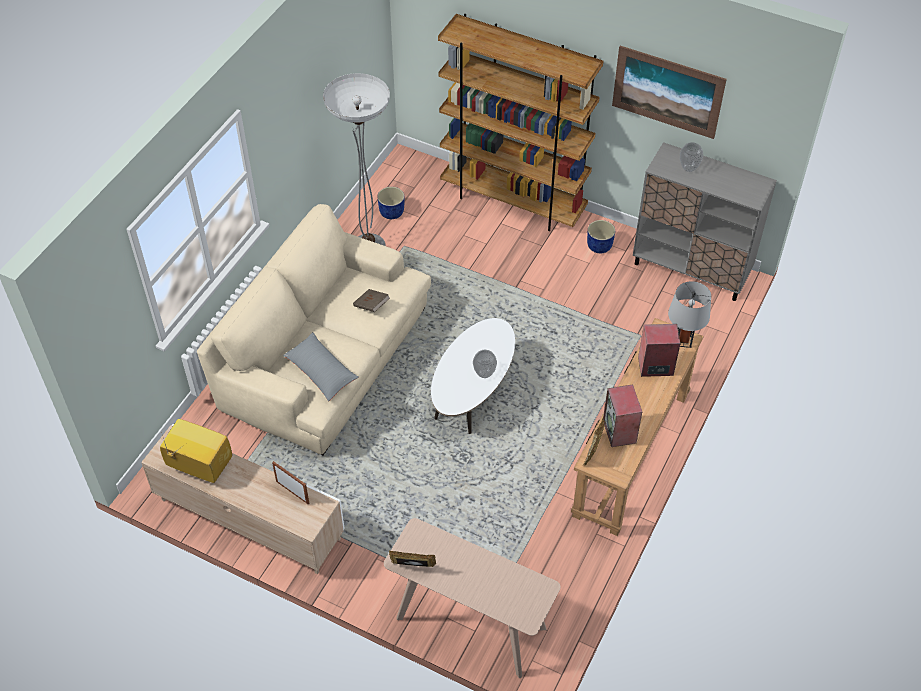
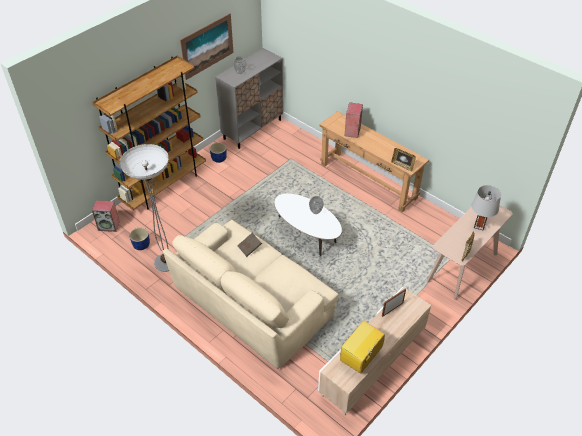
camera: 75 degrees left, 5 degrees down
grey pillow [283,332,359,401] -> none
speaker [603,384,642,447] -> speaker moved to [92,200,120,232]
grey table lamp [668,281,711,348] -> grey table lamp moved to [472,185,501,231]

